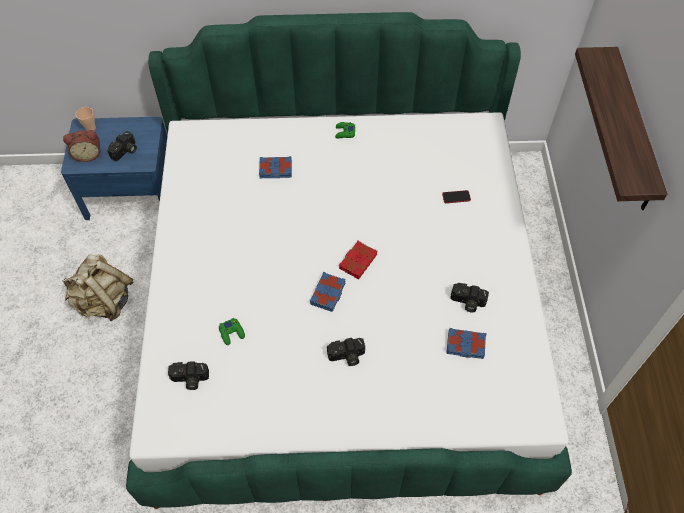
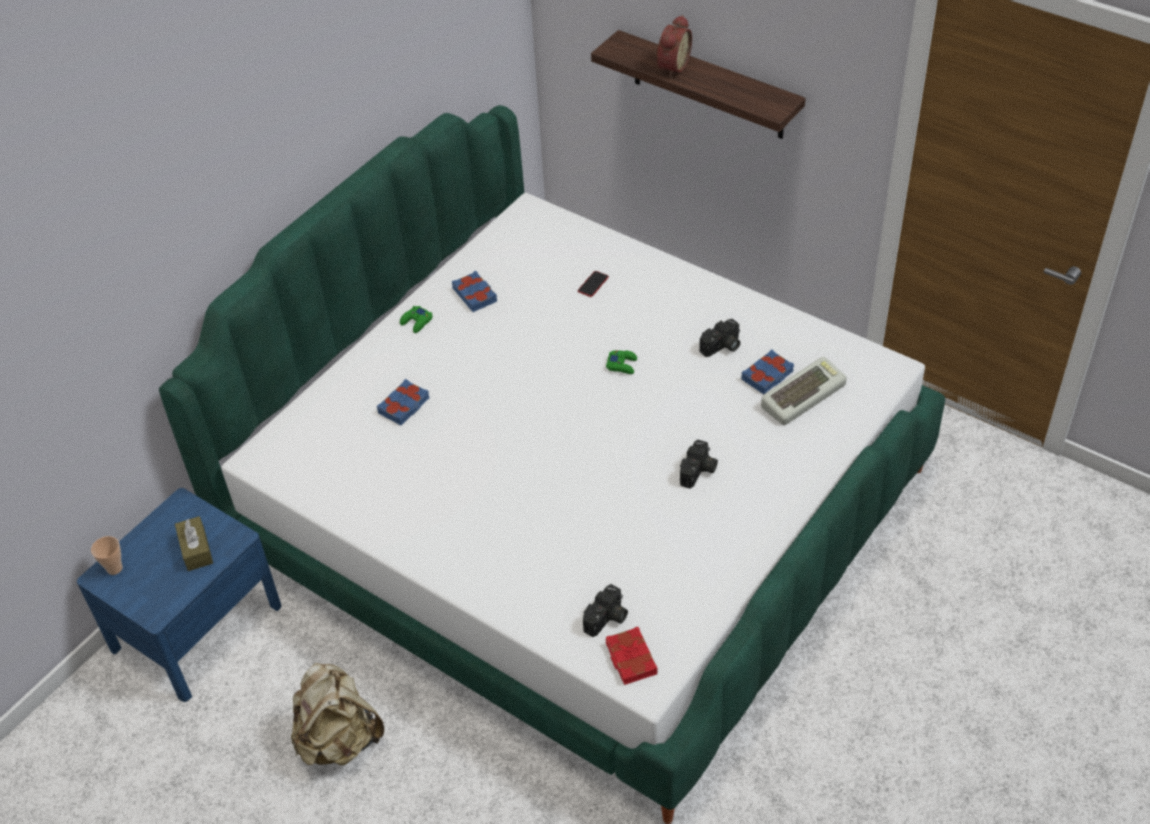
camera: 50 degrees left, 10 degrees down
alarm clock [63,130,101,162] -> alarm clock moved to [655,15,692,77]
camera [107,131,137,161] -> brown tissue box [175,516,213,571]
green game controller [219,318,245,345] -> green game controller moved to [606,350,637,374]
blue book [310,272,345,312] -> blue book moved to [452,271,497,312]
red book [339,241,377,279] -> red book moved to [606,627,658,685]
none -> keyboard [761,357,847,425]

